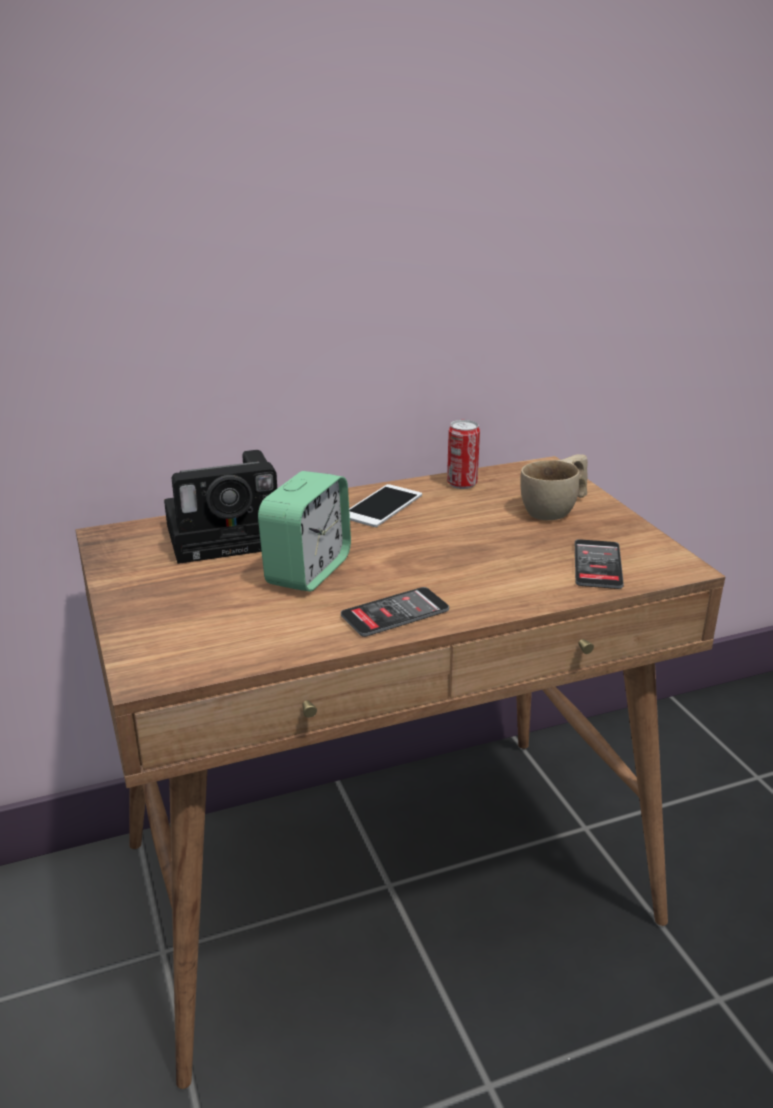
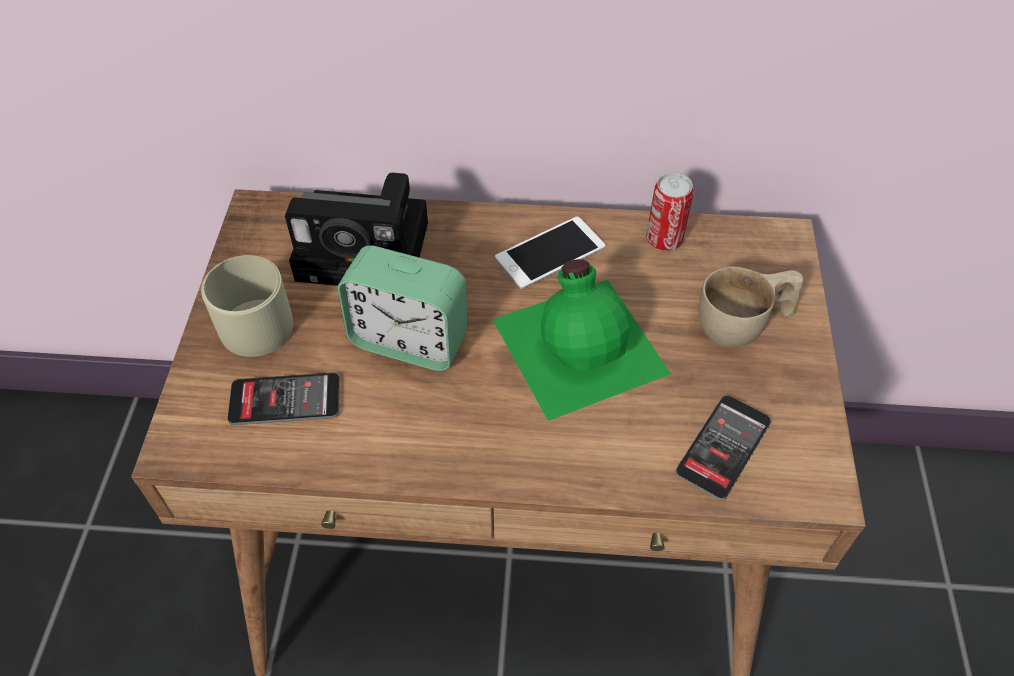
camera: 25 degrees right, 25 degrees up
alarm clock [258,471,351,592] -> alarm clock turned 60 degrees clockwise [337,245,468,371]
phone [341,587,449,637] -> phone moved to [227,372,340,425]
none -> beige mug [201,255,293,357]
none -> green bottle [492,259,671,421]

